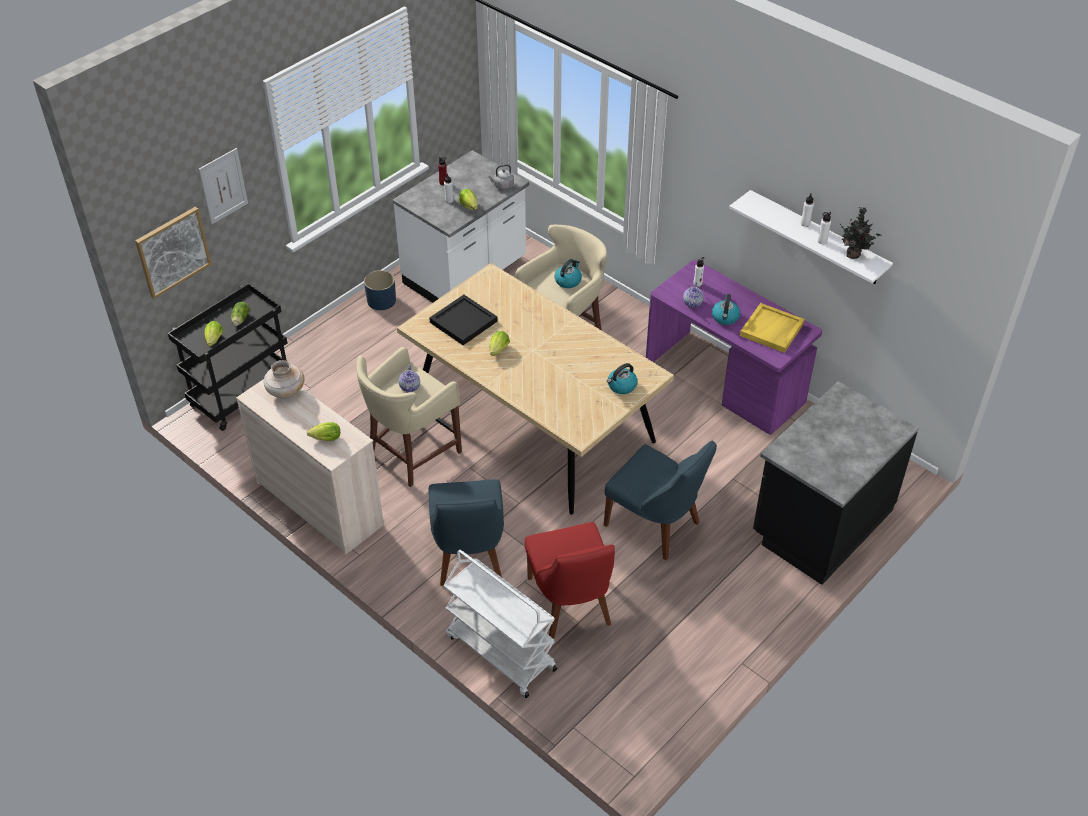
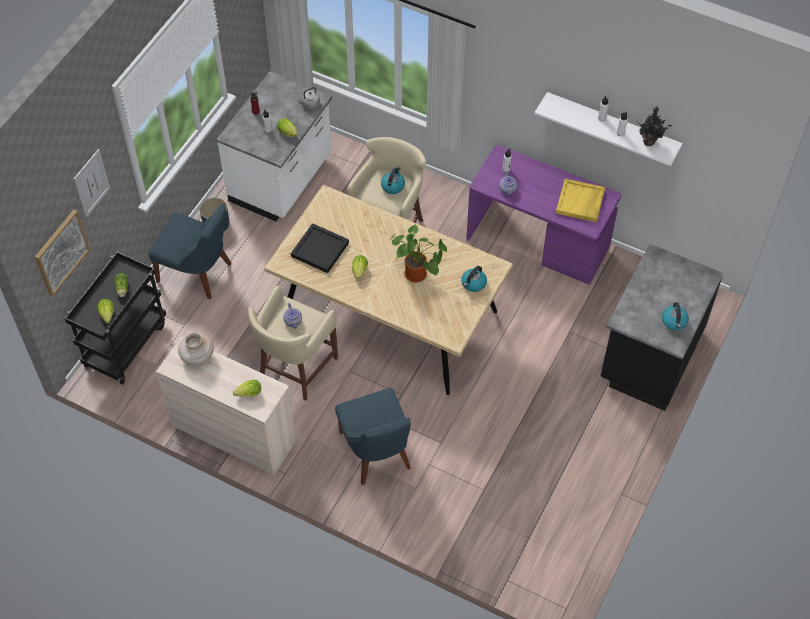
camera: 15 degrees left, 10 degrees up
white cart [443,550,557,698] -> none
red chair [524,522,615,638] -> none
blue chair [604,441,717,560] -> blue chair moved to [149,204,232,299]
kettle [712,294,740,325] -> kettle moved to [662,302,689,330]
none -> potted plant [390,224,447,283]

